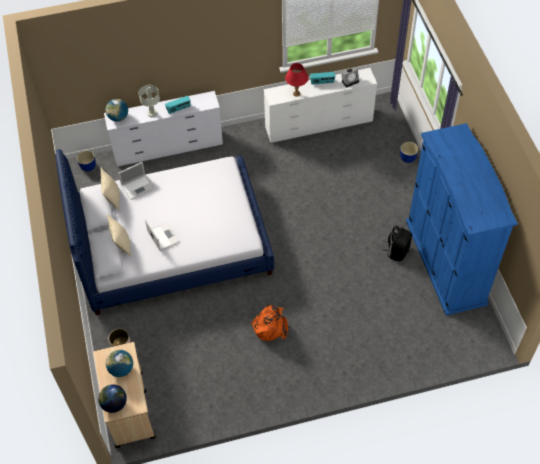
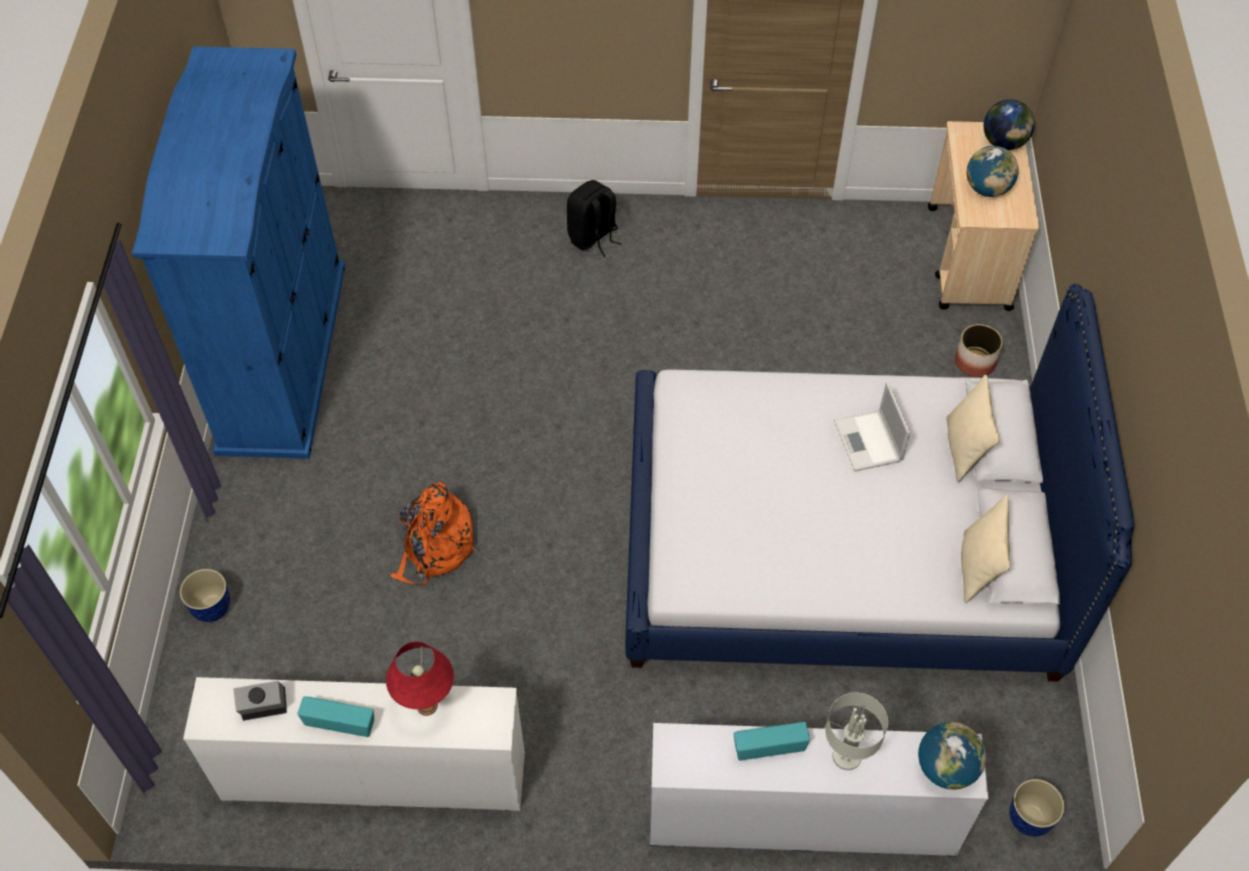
camera: 165 degrees left, 0 degrees up
laptop [118,162,154,200] -> none
orange backpack [251,304,288,341] -> orange backpack moved to [390,482,476,586]
black backpack [384,225,412,261] -> black backpack moved to [567,180,621,257]

